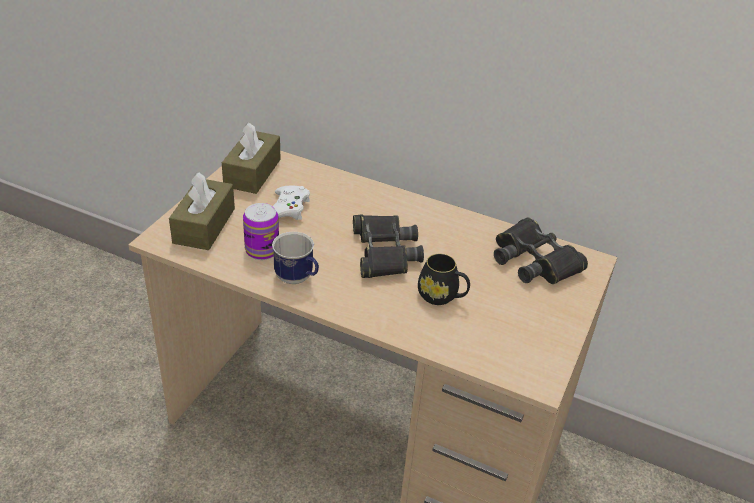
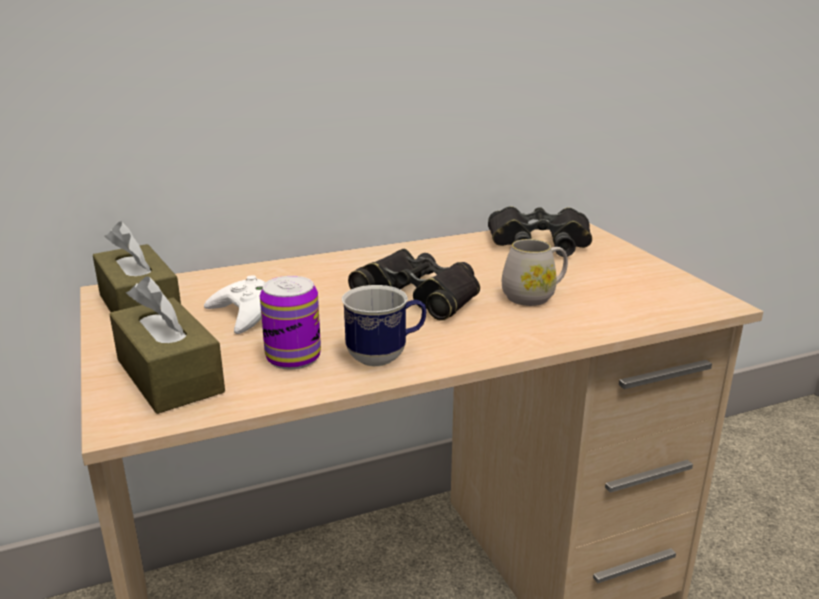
camera: 45 degrees left, 15 degrees down
black mug [418,254,470,305] -> white mug [502,239,568,306]

